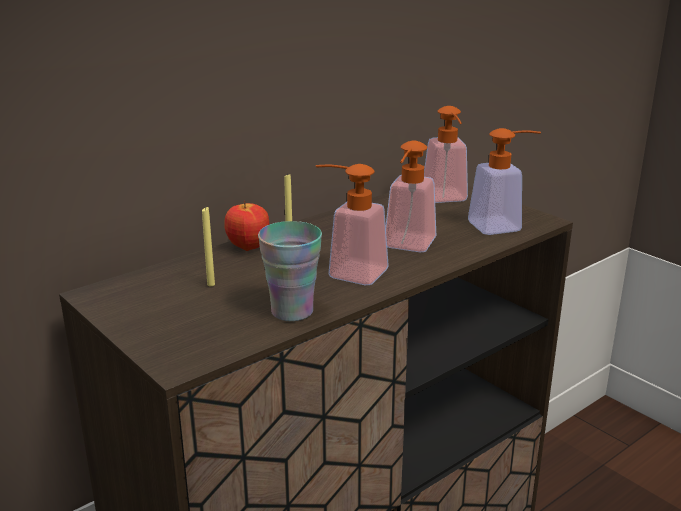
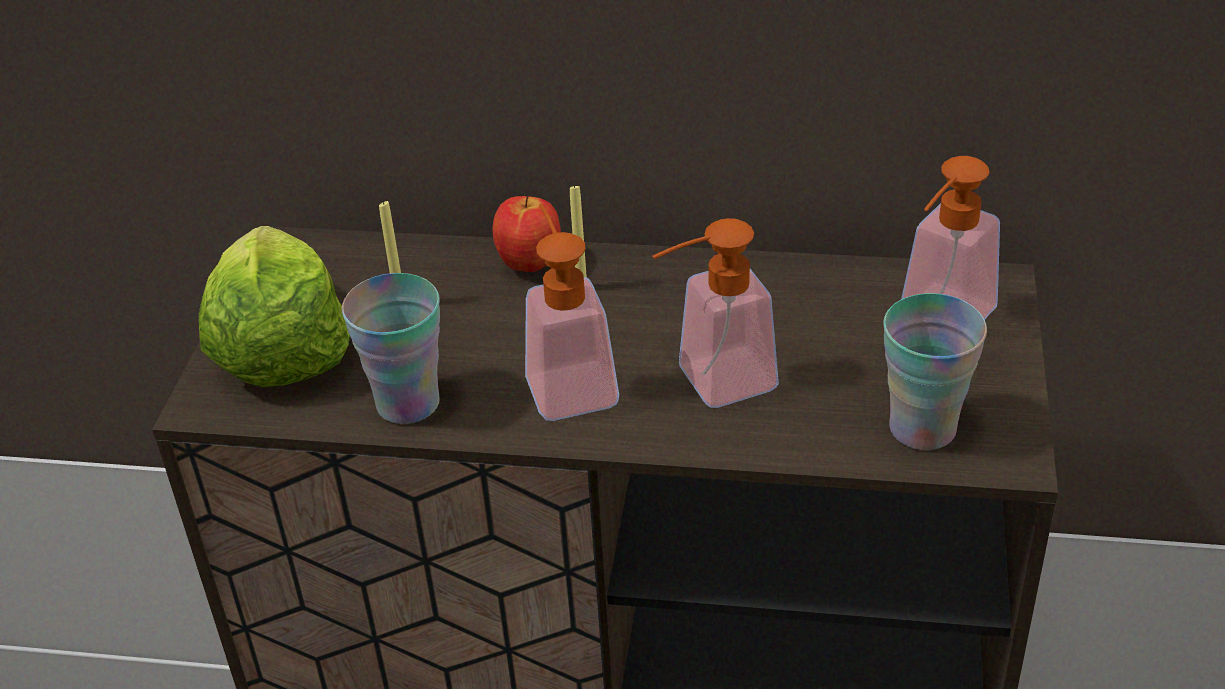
camera: 50 degrees right, 15 degrees up
soap dispenser [468,128,541,235] -> cup [883,293,987,450]
none -> lettuce [199,226,350,387]

